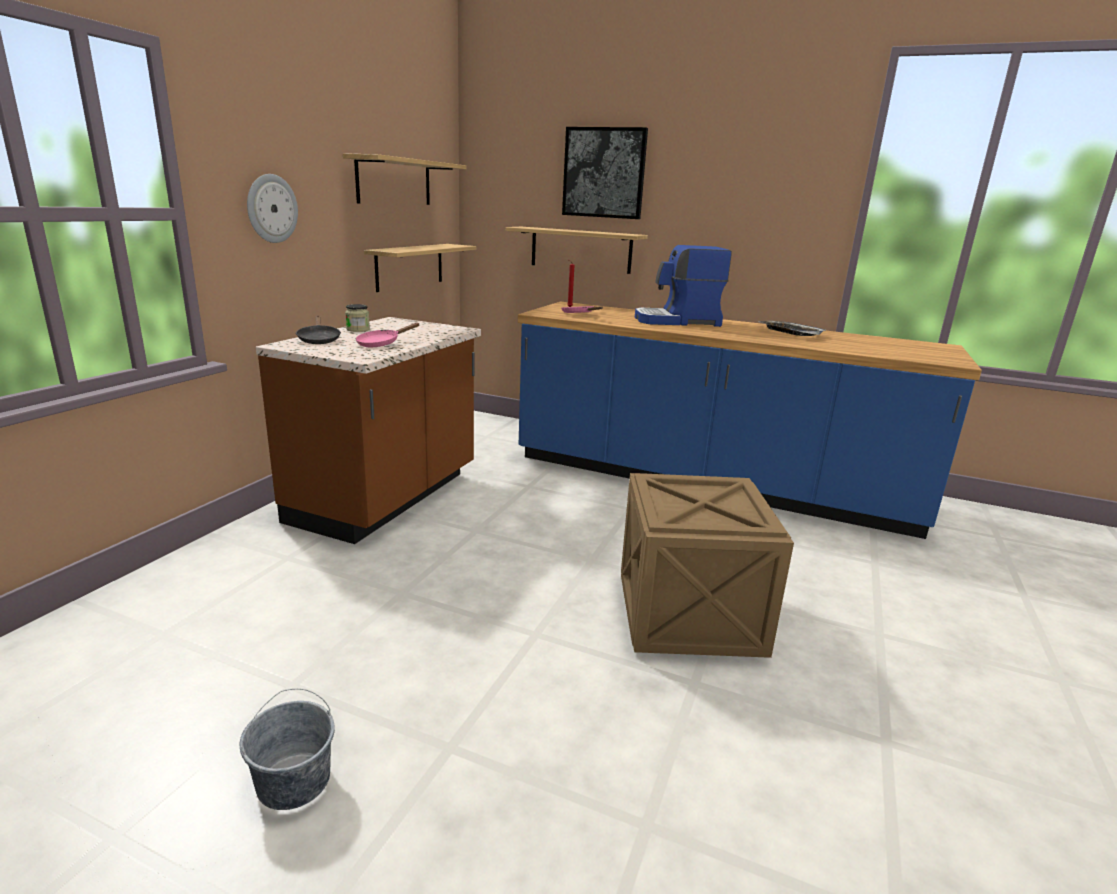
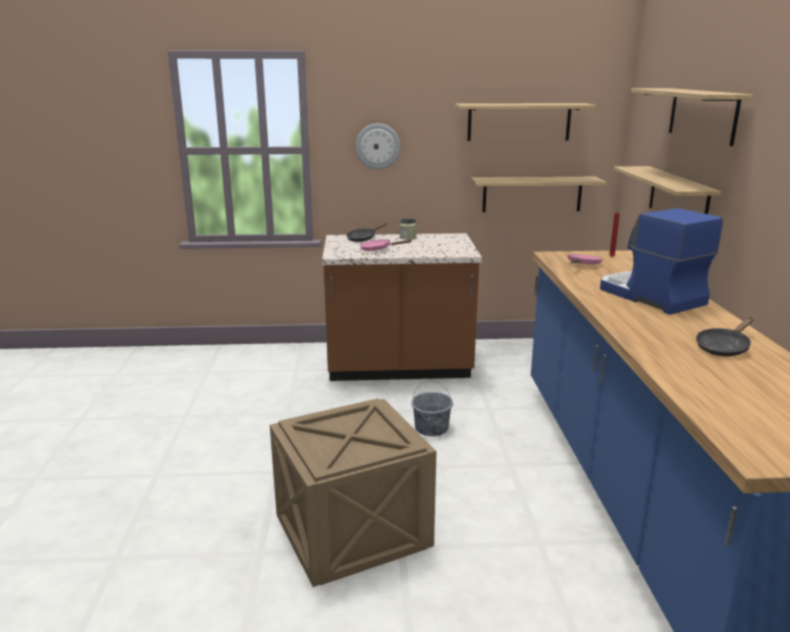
camera: 65 degrees right, 0 degrees up
grey bucket [240,689,335,810] -> grey bucket moved to [411,380,453,436]
picture [562,127,648,219] -> shelf [631,88,753,146]
tray [758,321,826,336] -> black frying pan [696,317,754,356]

